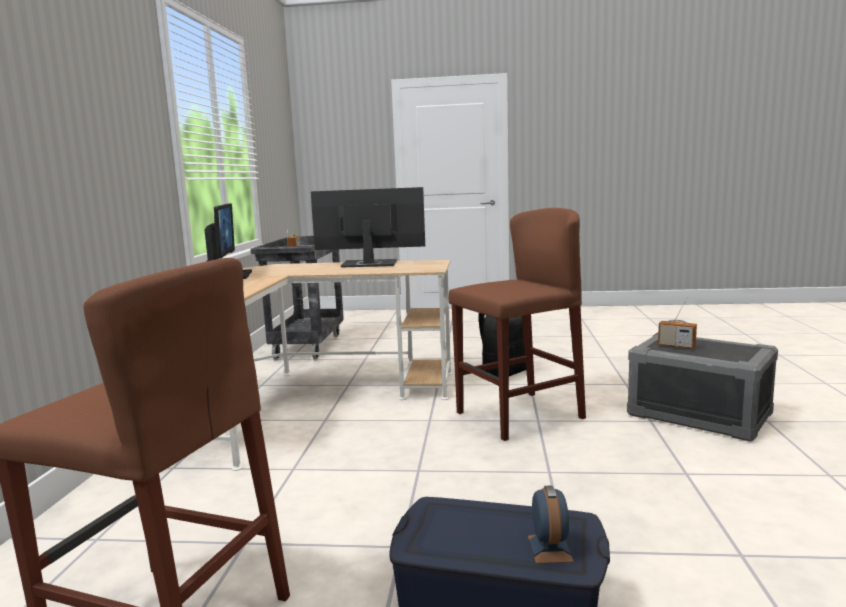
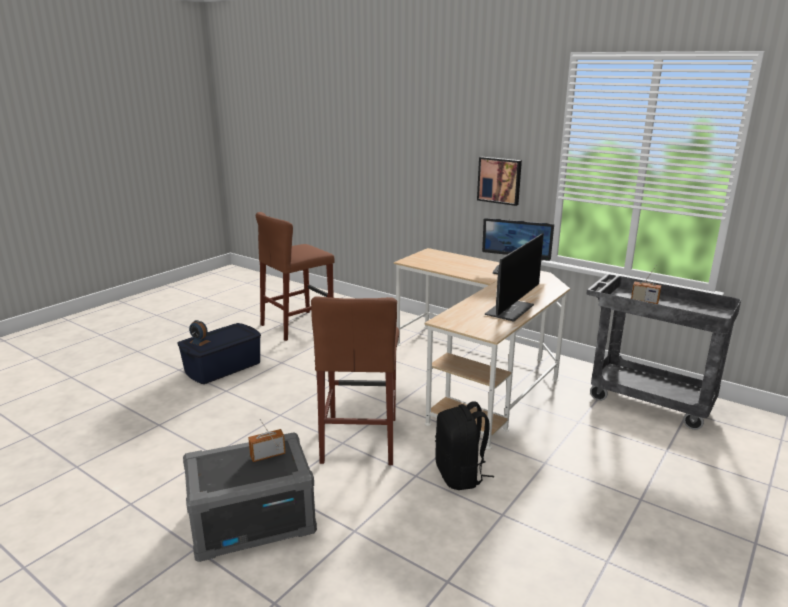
camera: 120 degrees right, 10 degrees up
none -> picture [477,157,522,206]

